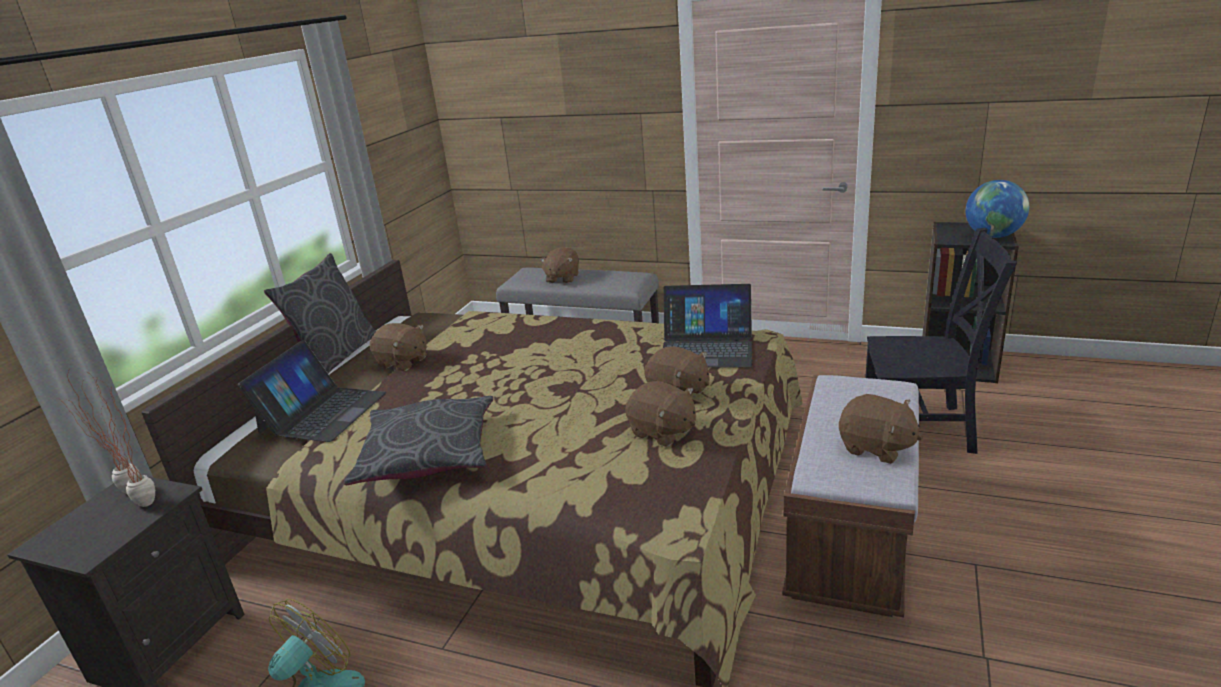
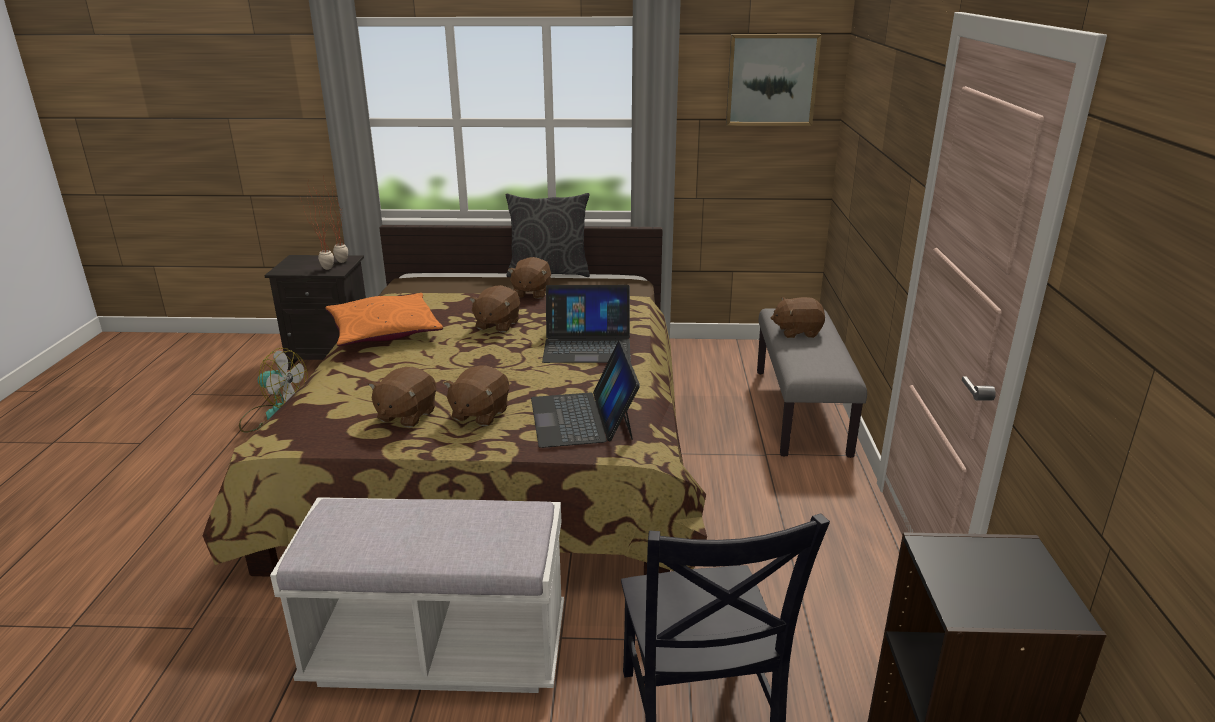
camera: 70 degrees right, 0 degrees up
laptop [238,340,386,442] -> laptop moved to [542,285,631,363]
grey pillow [344,396,493,485] -> orange pillow [325,293,443,346]
brown bench [782,375,919,617] -> white bench [270,497,564,693]
brown plush toy [839,394,923,464] -> brown plush toy moved to [469,285,520,332]
globe [965,180,1029,238] -> none
none -> picture [726,34,821,126]

